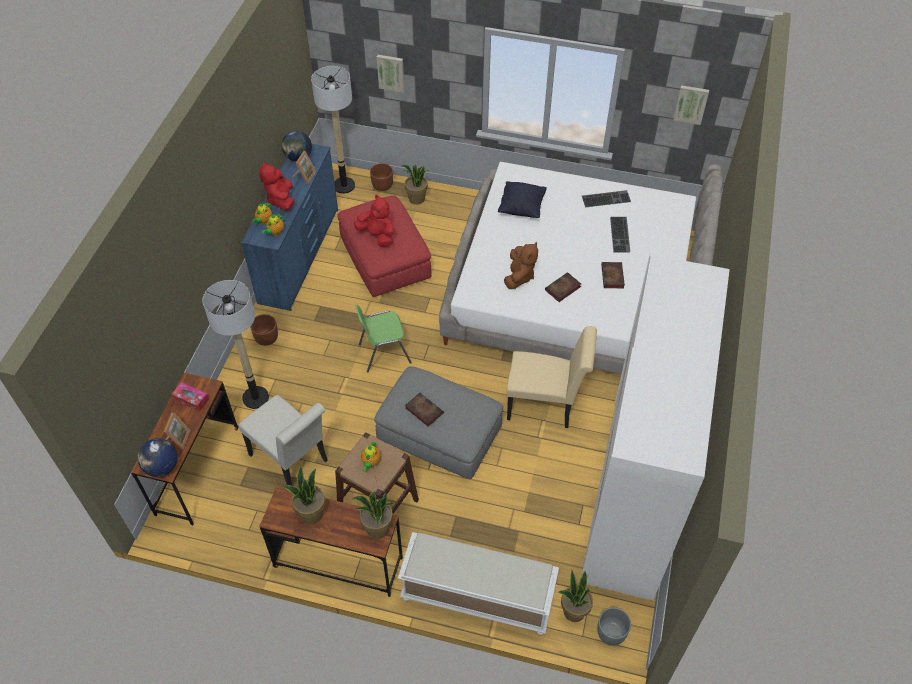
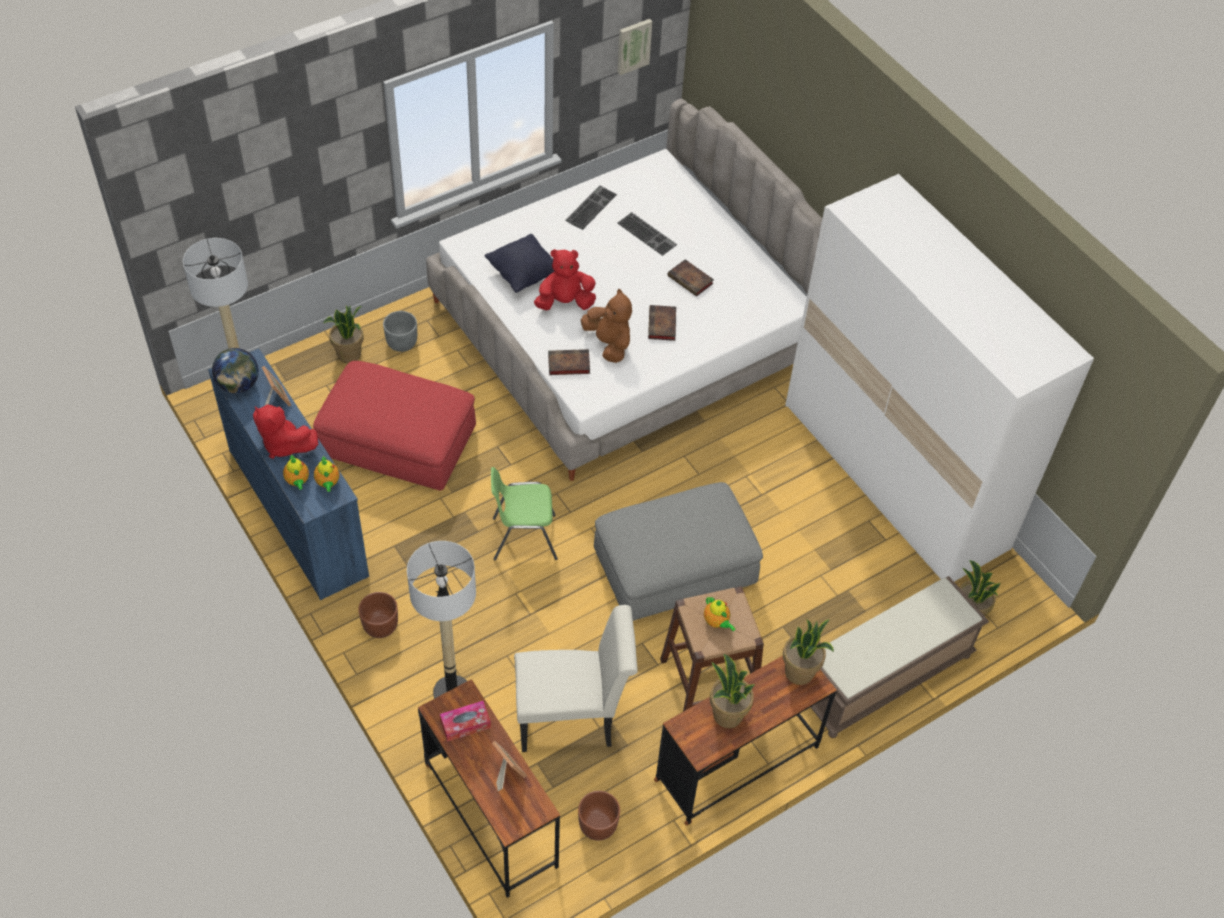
camera: 50 degrees left, 0 degrees up
globe [138,438,178,477] -> none
red plush toy [354,195,395,247] -> red plush toy moved to [534,249,596,310]
green chair [355,305,412,373] -> green chair turned 60 degrees clockwise [491,467,558,560]
brown planter [370,163,393,191] -> brown planter moved to [578,791,620,841]
picture [377,55,404,93] -> none
white bench [398,532,559,635] -> brown bench [811,576,989,738]
book [405,393,444,427] -> book moved to [548,349,590,375]
beige chair [506,326,597,428] -> none
grey planter [597,607,631,646] -> grey planter moved to [383,311,417,352]

